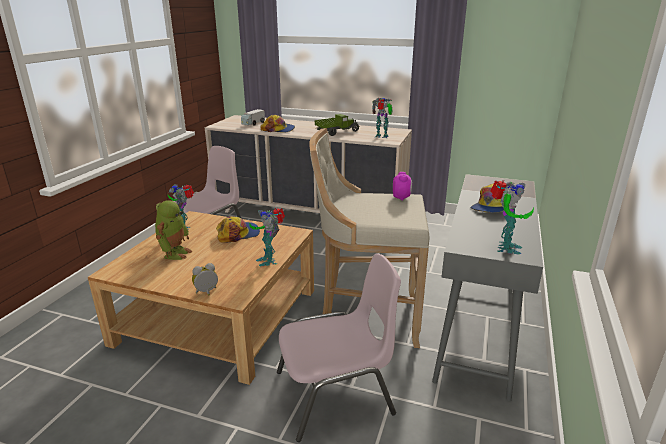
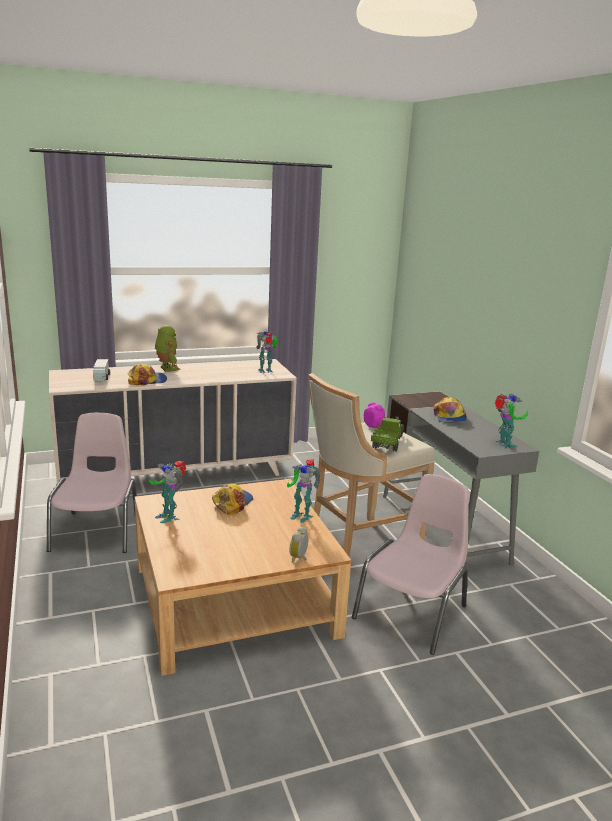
camera: 40 degrees left, 5 degrees down
toy robot [155,200,192,260] -> toy robot moved to [155,325,180,372]
toy truck [315,114,360,136] -> toy truck moved to [371,418,404,452]

